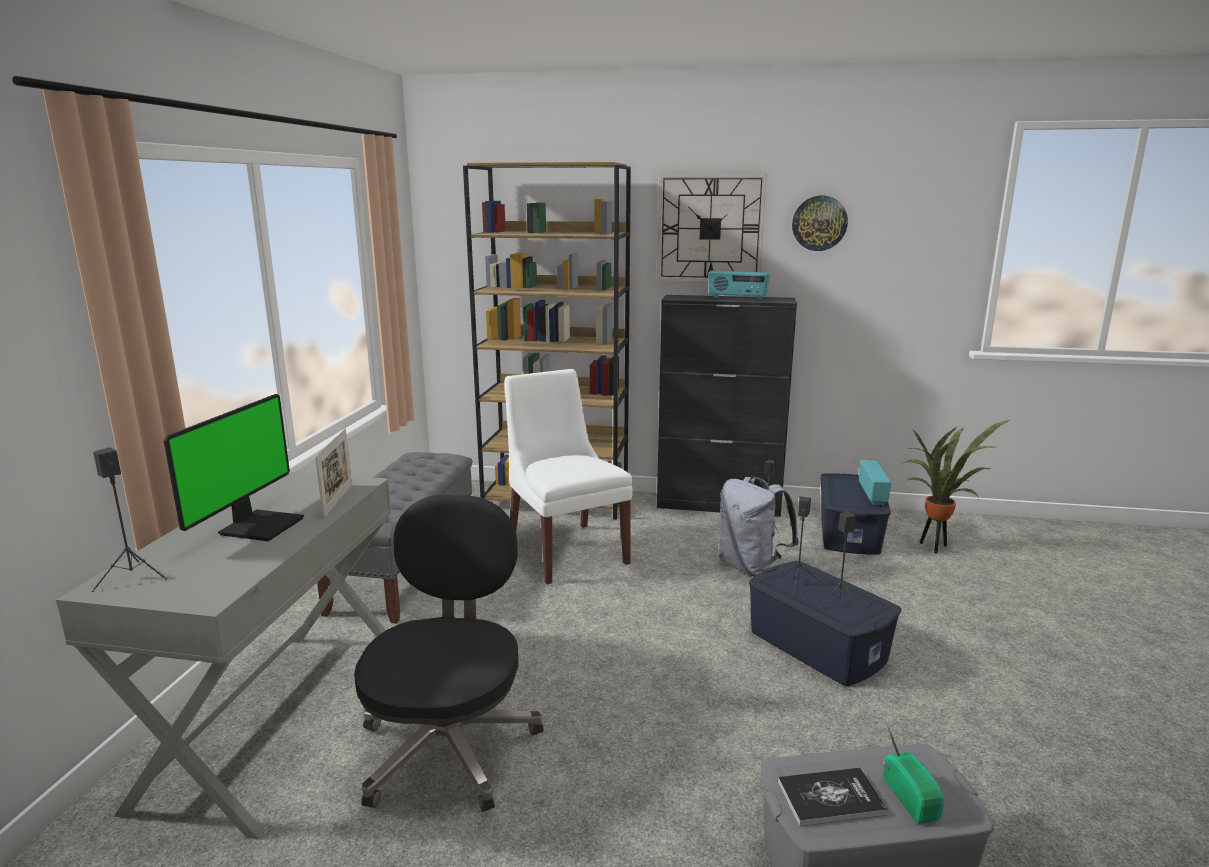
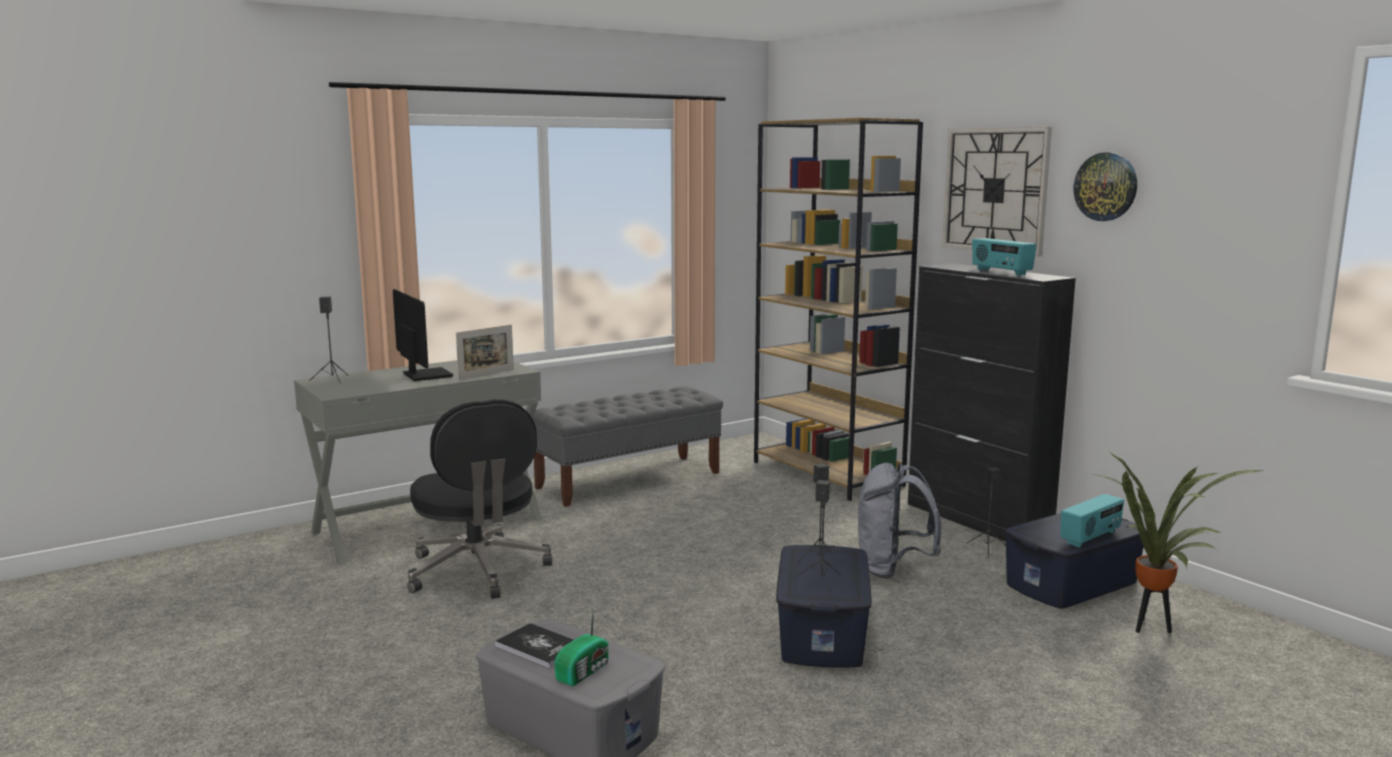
camera: 45 degrees right, 5 degrees down
monitor [164,394,304,541] -> monitor turned 90 degrees counterclockwise [393,289,453,381]
black office chair [354,495,543,812] -> black office chair turned 105 degrees clockwise [407,400,552,599]
white chair [504,369,633,584] -> none

